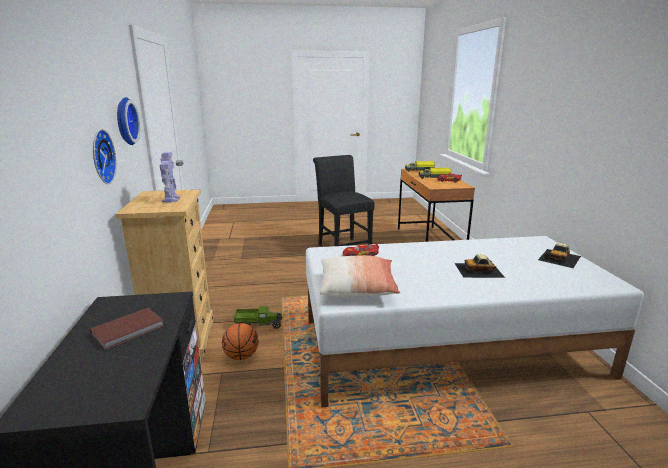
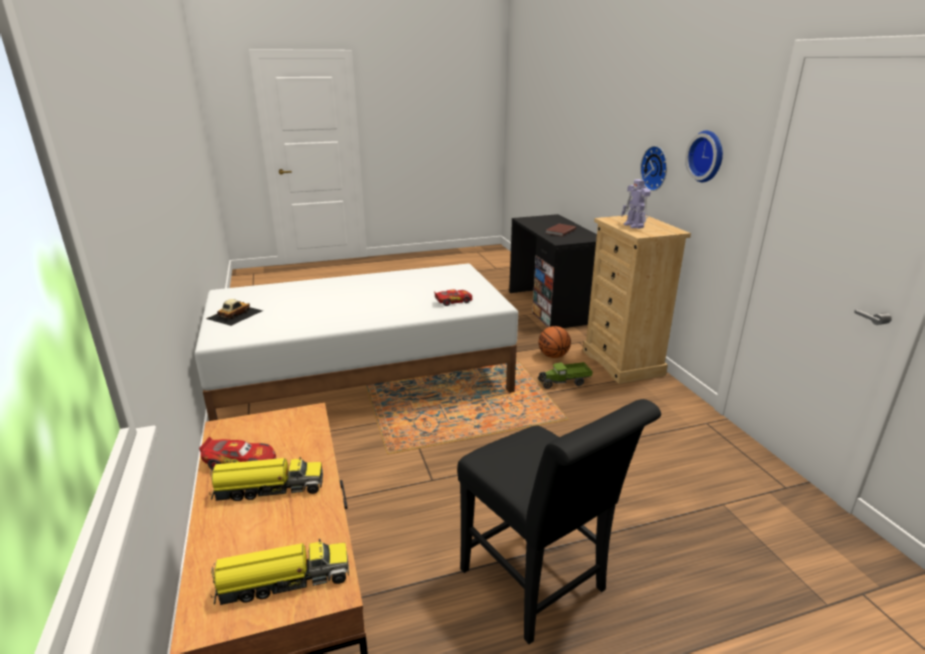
camera: 170 degrees right, 5 degrees up
pillow [320,255,400,298] -> none
toy car [454,254,505,278] -> none

